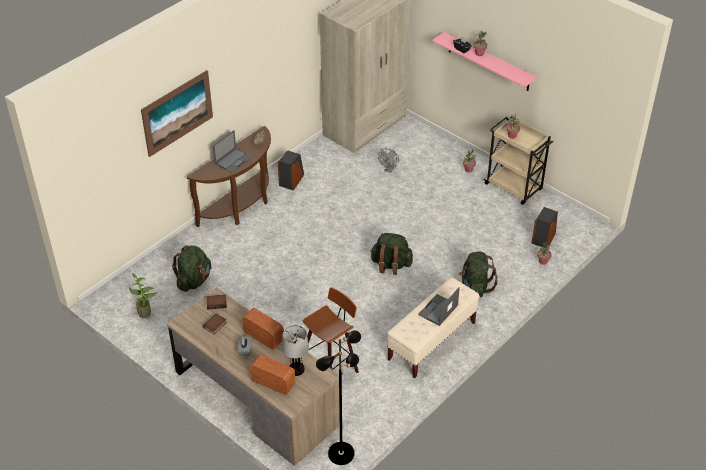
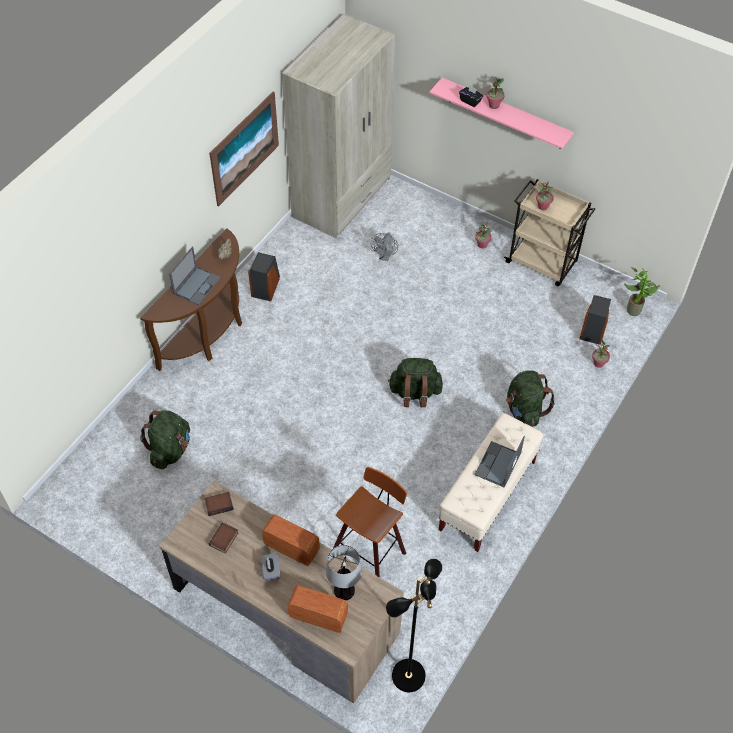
camera: 10 degrees left, 10 degrees up
potted plant [129,273,158,318] -> potted plant moved to [624,267,660,316]
picture [141,70,213,157] -> picture moved to [209,92,279,206]

